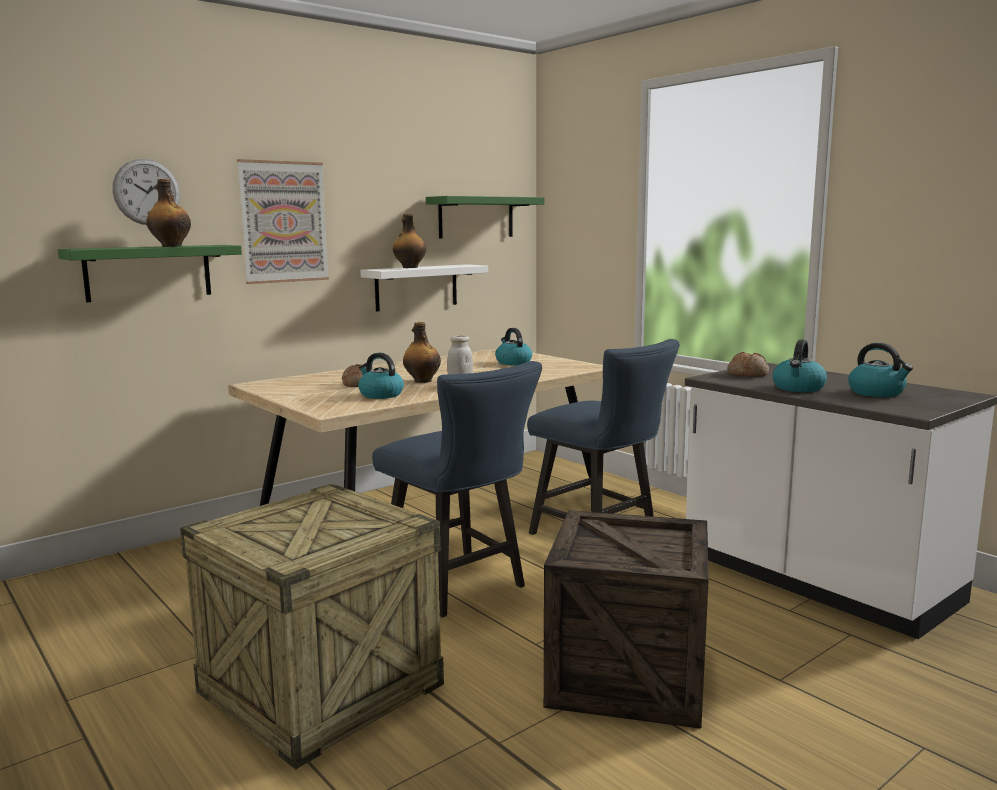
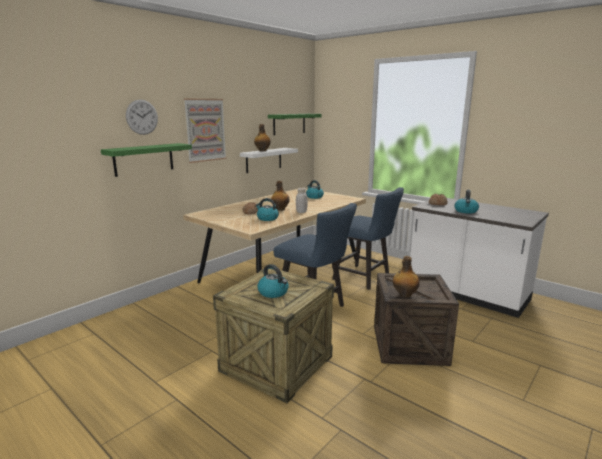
camera: 10 degrees left, 5 degrees up
bottle [146,179,191,247] -> bottle moved to [393,256,420,298]
kettle [848,343,913,397] -> kettle moved to [258,264,289,298]

